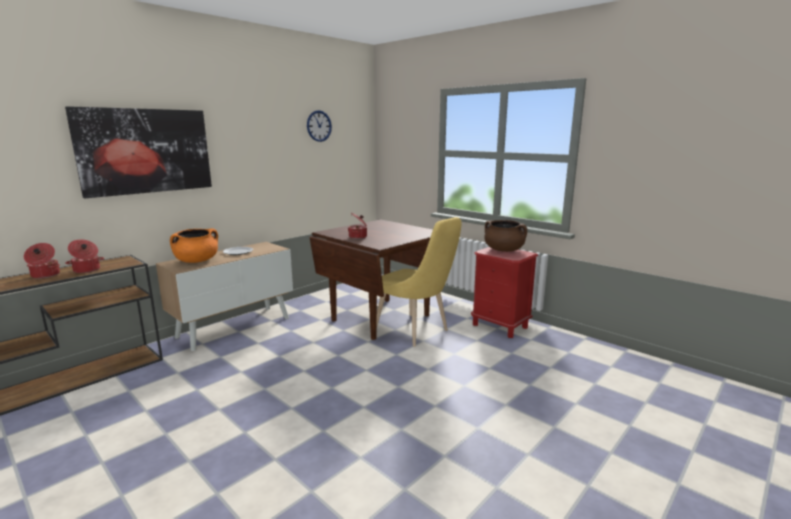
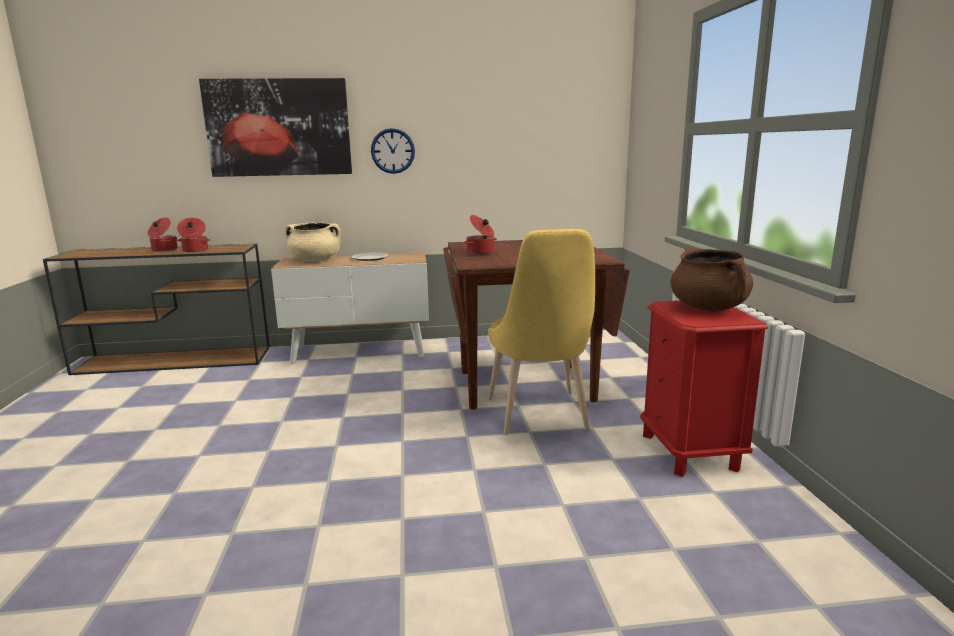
camera: 40 degrees right, 0 degrees up
orange cooking pot [170,228,218,263] -> beige cooking pot [285,222,341,262]
wall clock [307,110,332,142] -> wall clock moved to [371,128,415,174]

